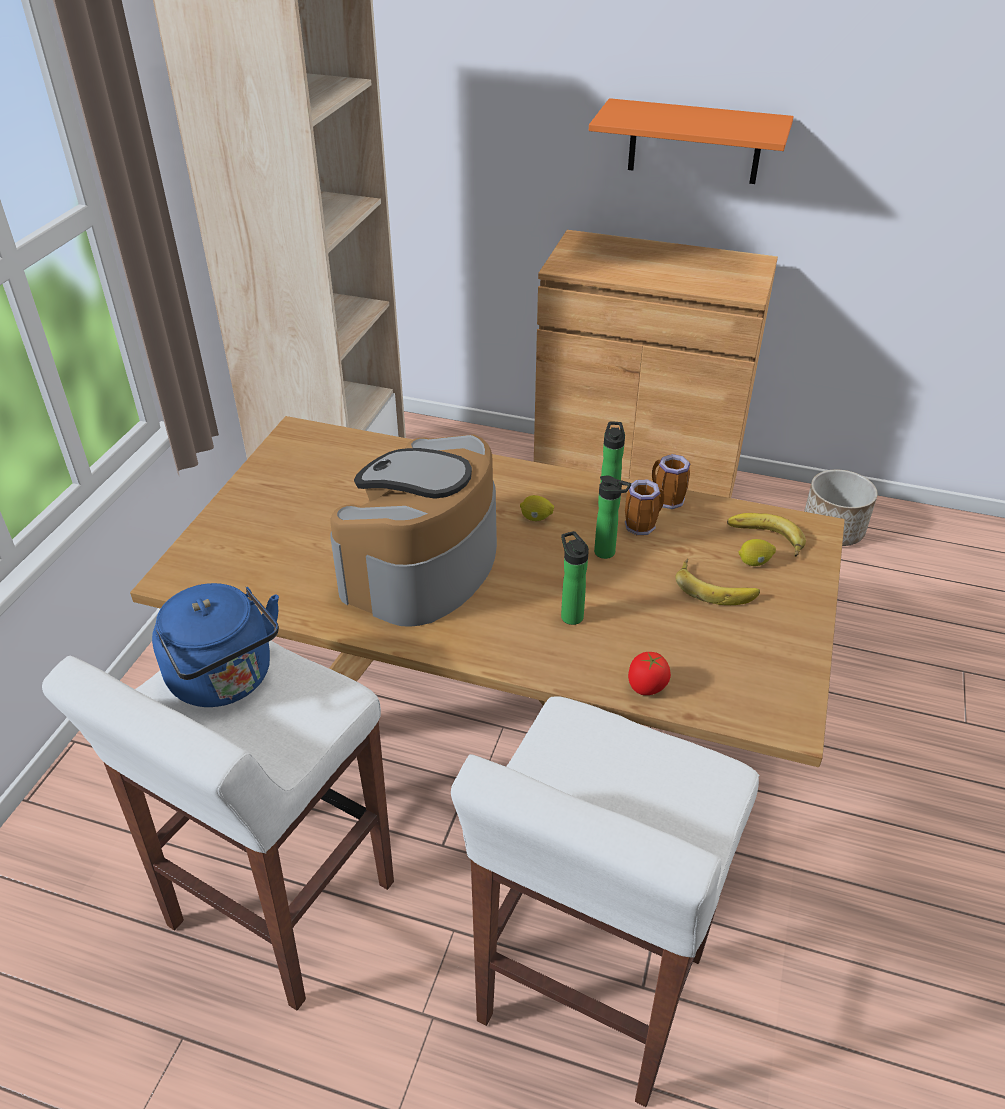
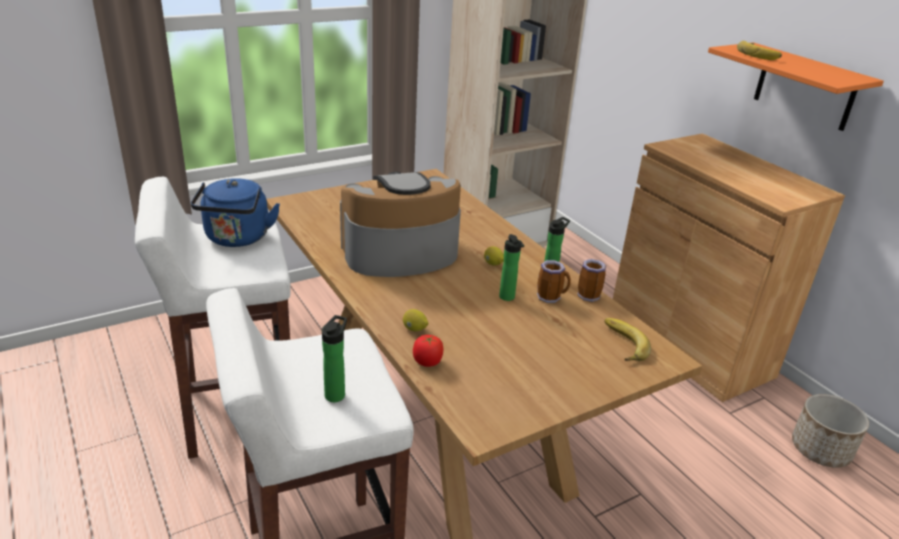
camera: 40 degrees right, 10 degrees down
bottle [561,531,589,625] -> bottle moved to [322,315,347,402]
banana [675,559,760,605] -> banana moved to [737,41,782,60]
lemon [738,539,776,566] -> lemon moved to [403,309,428,331]

